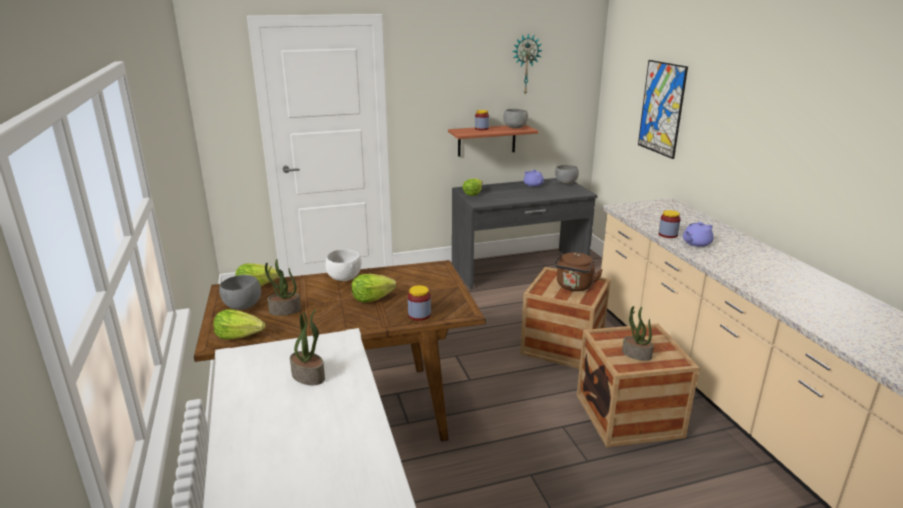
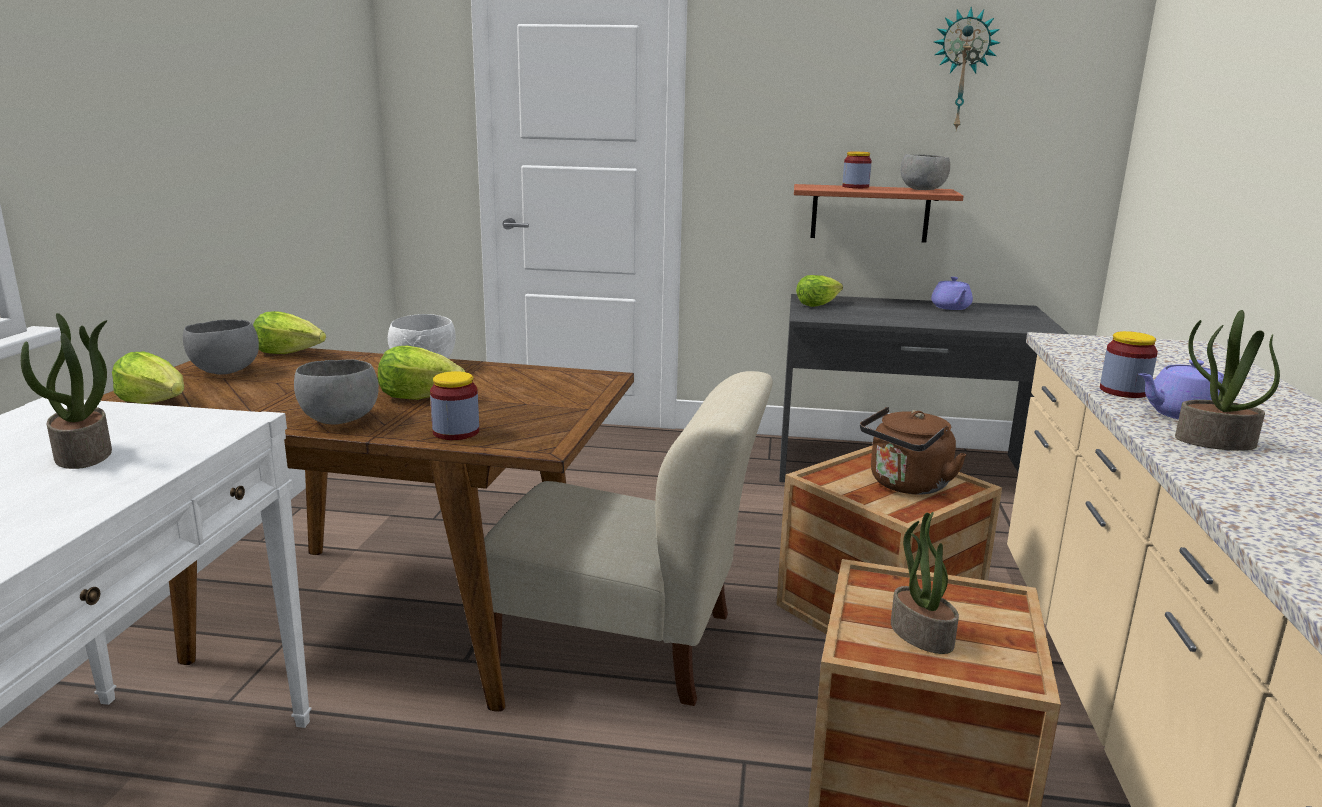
camera: 25 degrees right, 5 degrees down
potted plant [265,259,301,316] -> potted plant moved to [1175,310,1280,451]
grey bowl [555,165,579,184] -> grey bowl moved to [294,359,379,425]
picture [638,60,688,159] -> none
none -> beige chair [484,371,773,706]

